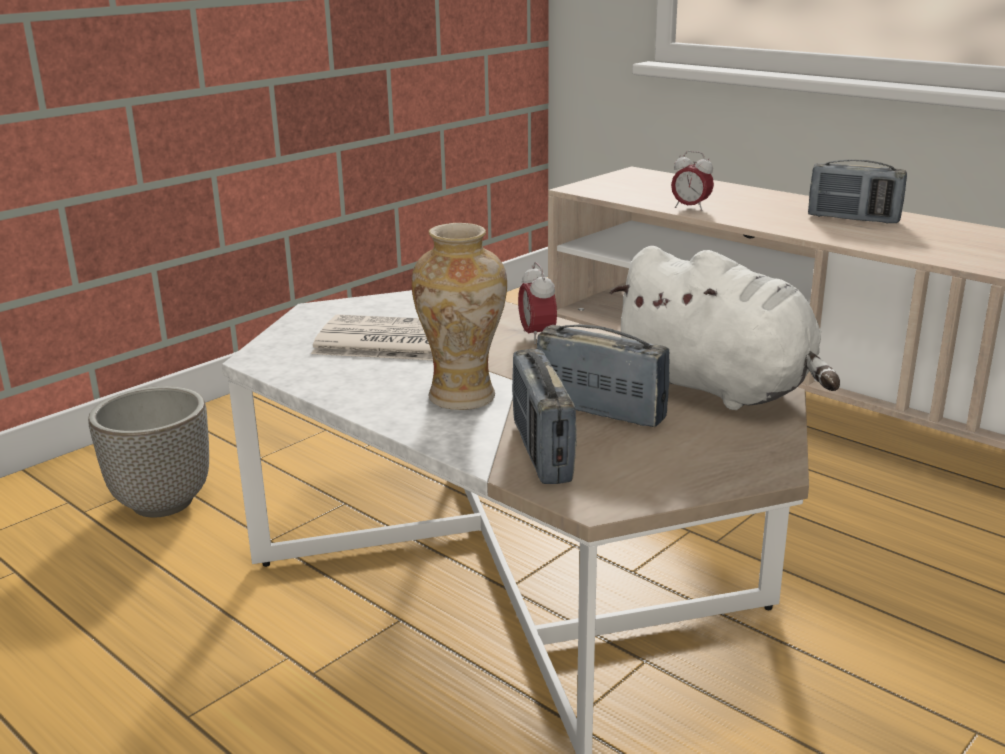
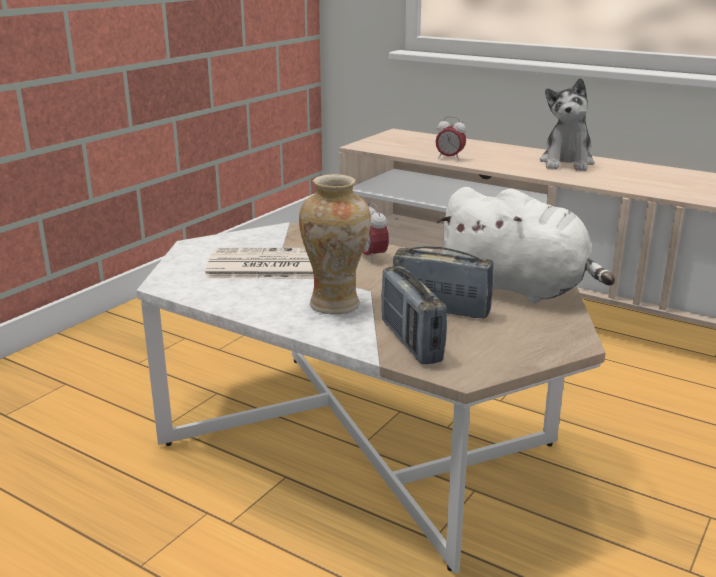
camera: 10 degrees left, 0 degrees up
planter [88,386,209,517] -> none
radio [808,159,907,224] -> plush toy [540,78,595,171]

